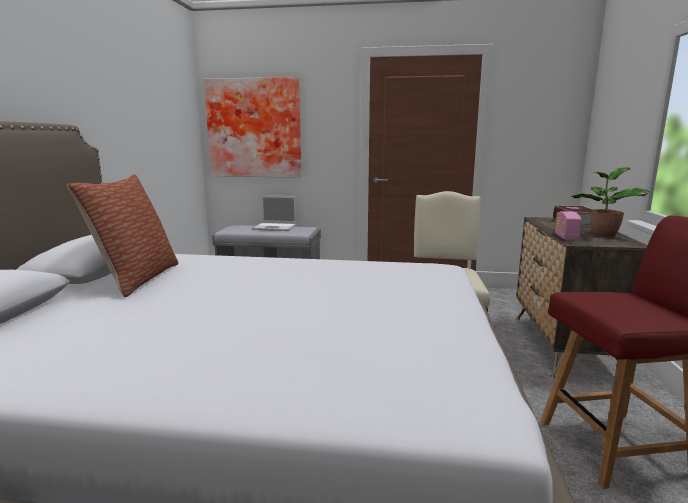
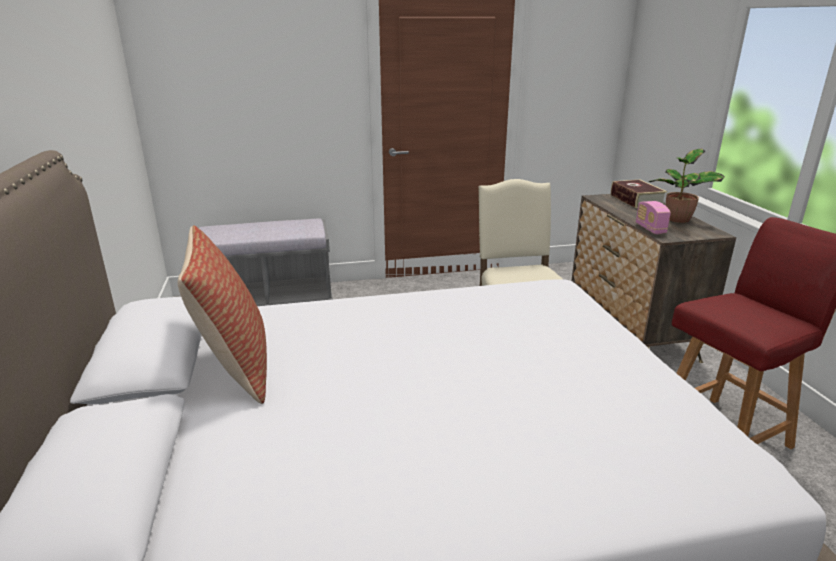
camera: 20 degrees left, 10 degrees up
picture [204,77,301,178] -> none
laptop [252,195,297,231] -> none

